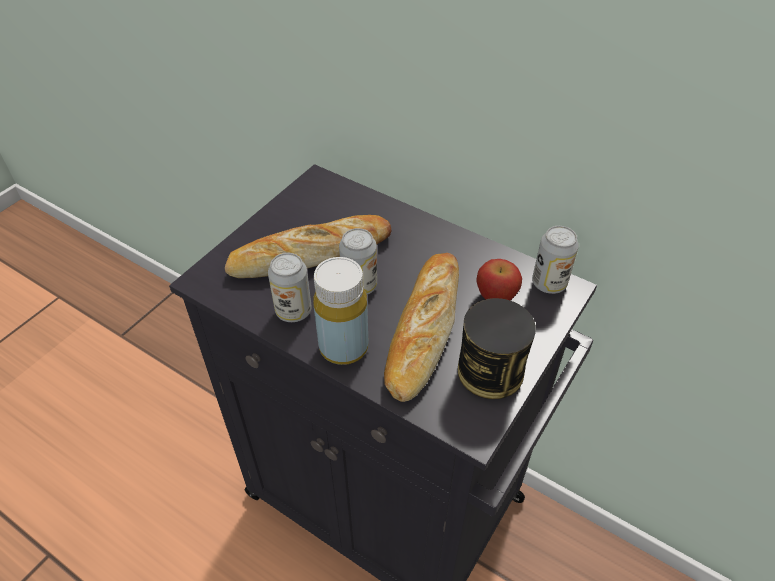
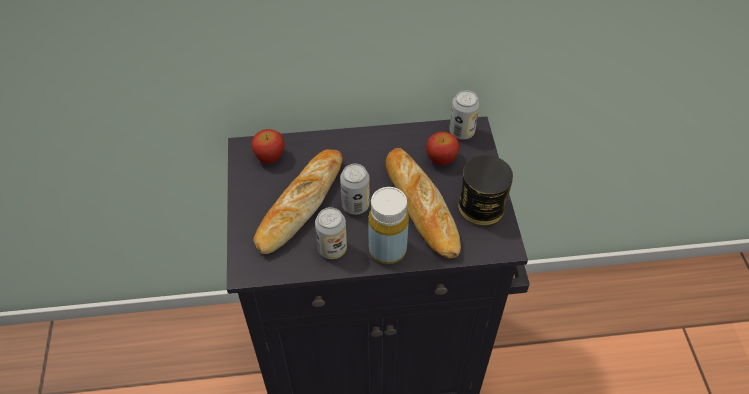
camera: 40 degrees left, 5 degrees up
none -> apple [251,129,285,164]

